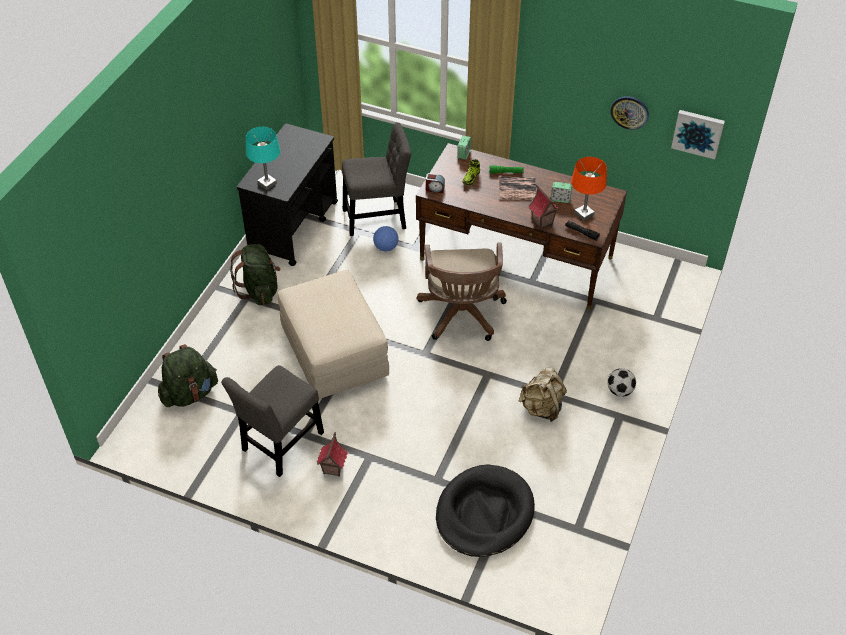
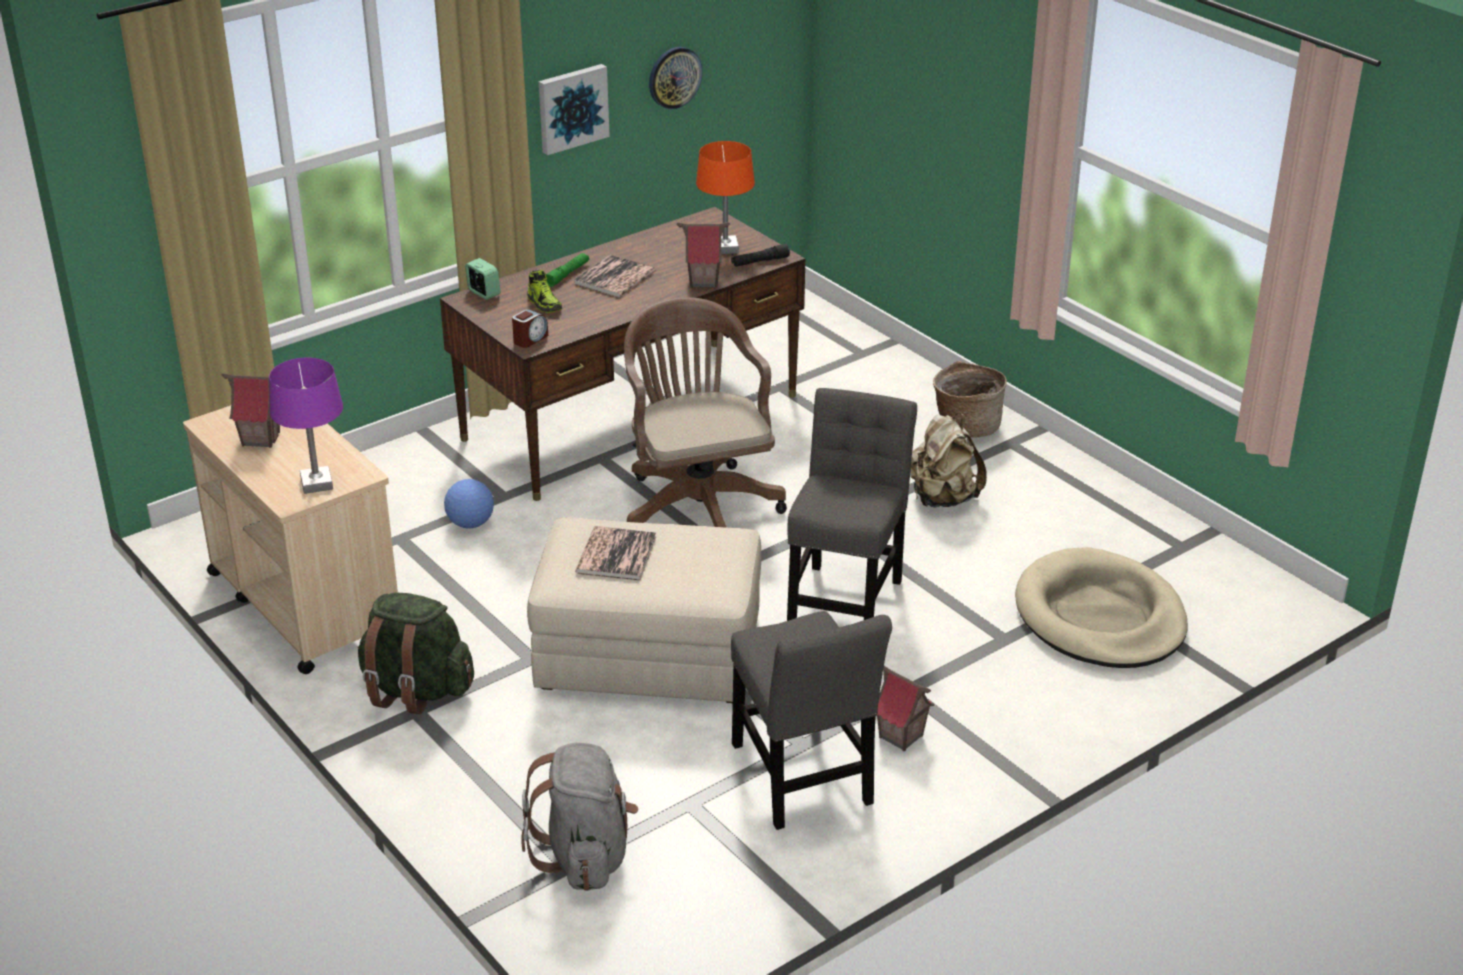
camera: 60 degrees left, 15 degrees down
green backpack [158,344,218,407] -> grey backpack [521,743,638,891]
black cart [237,124,338,266] -> beige cart [183,405,398,674]
turquoise table lamp [246,127,280,190] -> purple table lamp [269,358,343,494]
grey chair [342,122,411,236] -> grey chair moved to [787,388,917,621]
brown office chair [417,242,507,341] -> brown office chair turned 135 degrees counterclockwise [624,297,787,528]
black dog bed [436,464,535,557] -> beige dog bed [1015,547,1188,668]
alarm clock [551,182,572,203] -> none
football [608,368,636,397] -> basket [933,361,1007,438]
picture [671,110,725,159] -> picture moved to [539,64,610,155]
none -> toy house [221,373,280,448]
none -> book [575,526,656,581]

